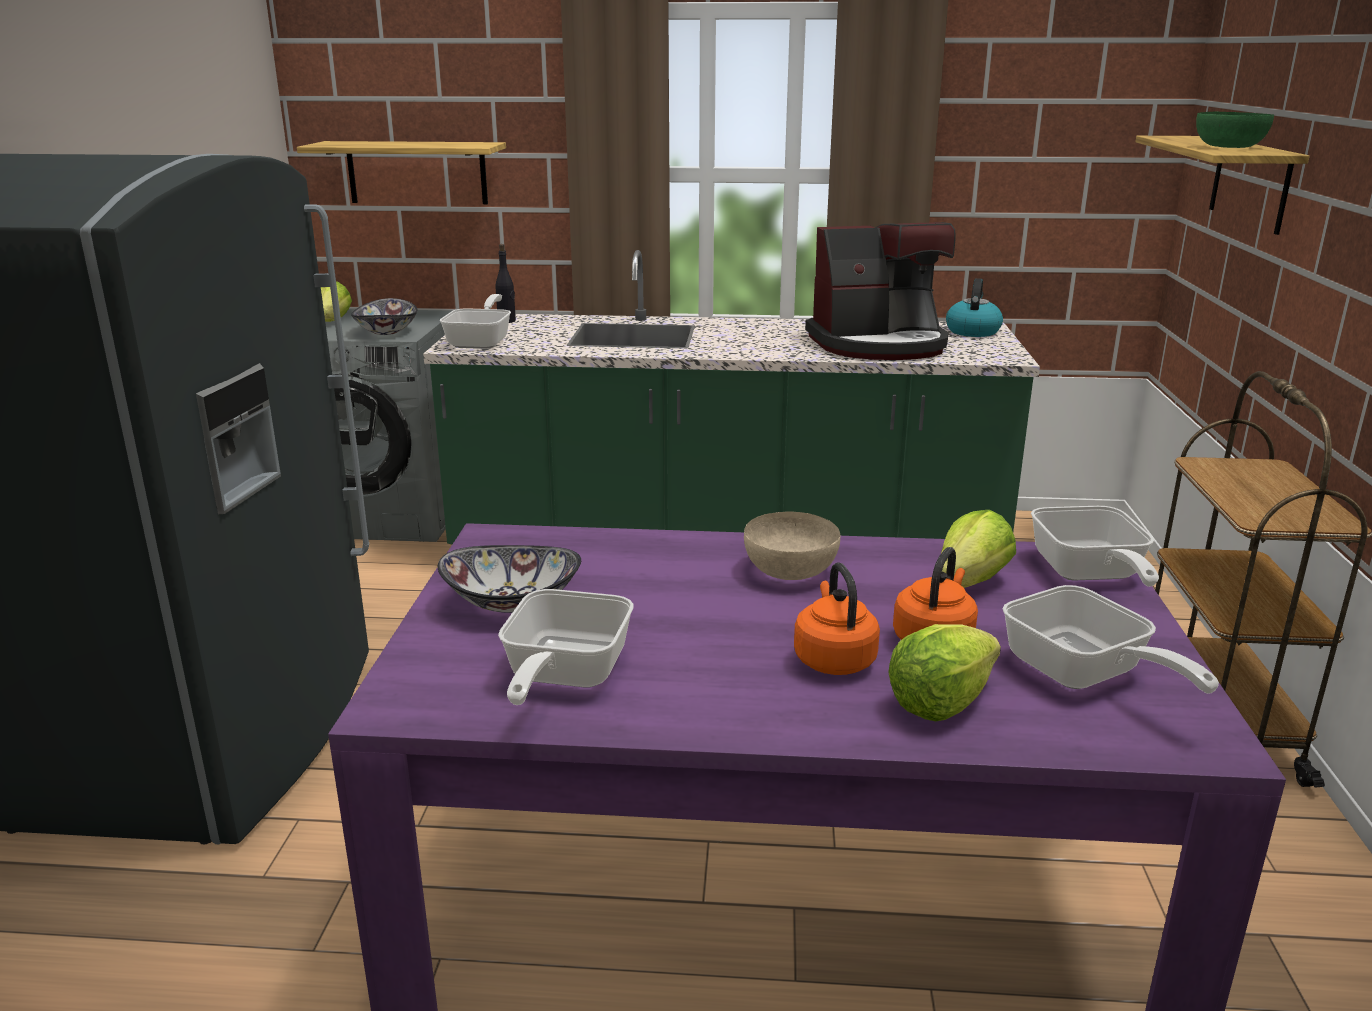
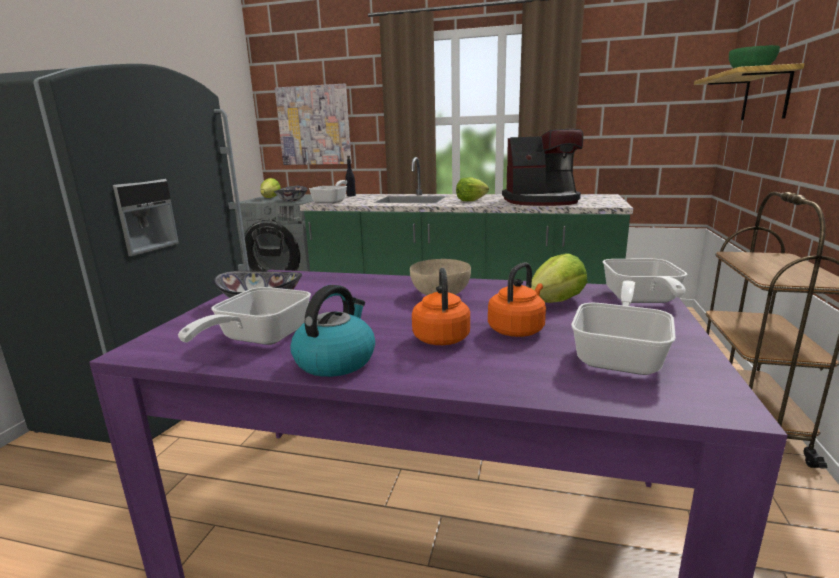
camera: 10 degrees right, 5 degrees down
shelf [297,141,506,204] -> picture [275,84,352,165]
lettuce [888,624,1001,721] -> lettuce moved to [456,177,489,201]
kettle [946,278,1003,337] -> kettle moved to [290,285,375,377]
frying pan [1003,585,1219,694] -> frying pan turned 135 degrees counterclockwise [571,281,676,375]

